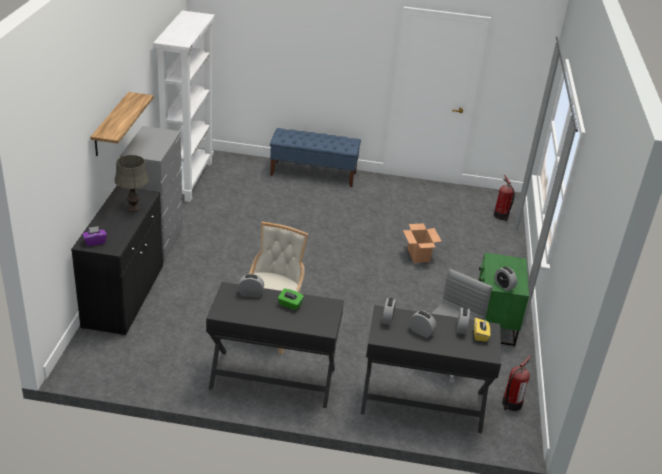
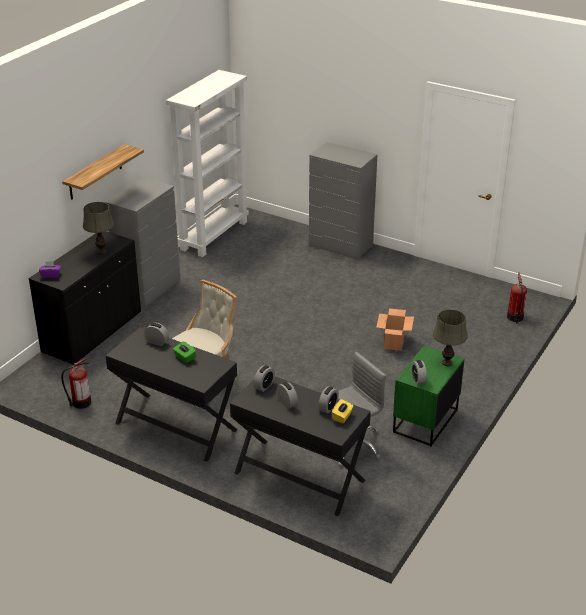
camera: 25 degrees right, 0 degrees up
blue bench [270,128,361,187] -> grey dresser [309,142,378,260]
fire extinguisher [502,356,531,411] -> fire extinguisher moved to [61,358,91,409]
none -> grey table lamp [433,309,467,366]

